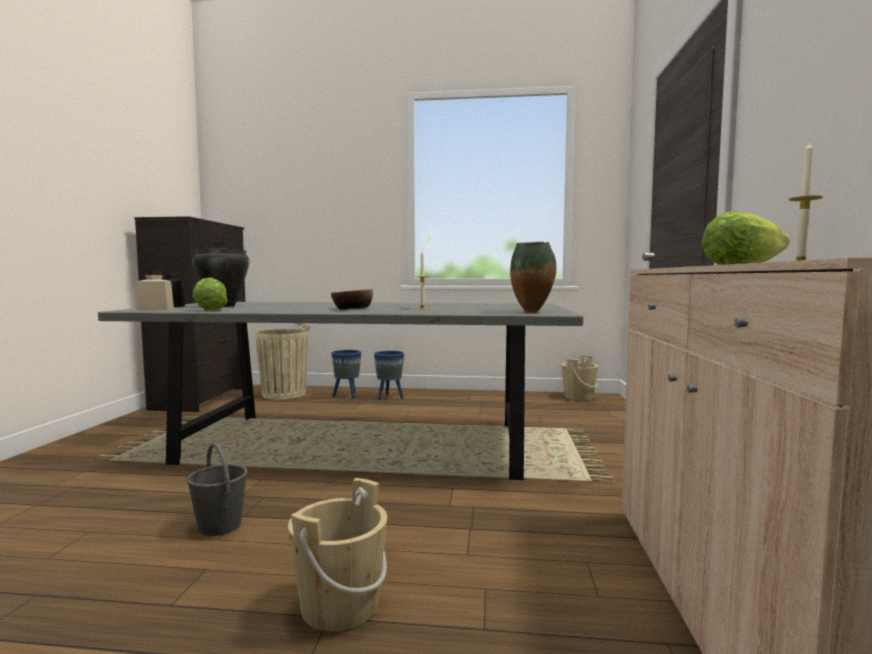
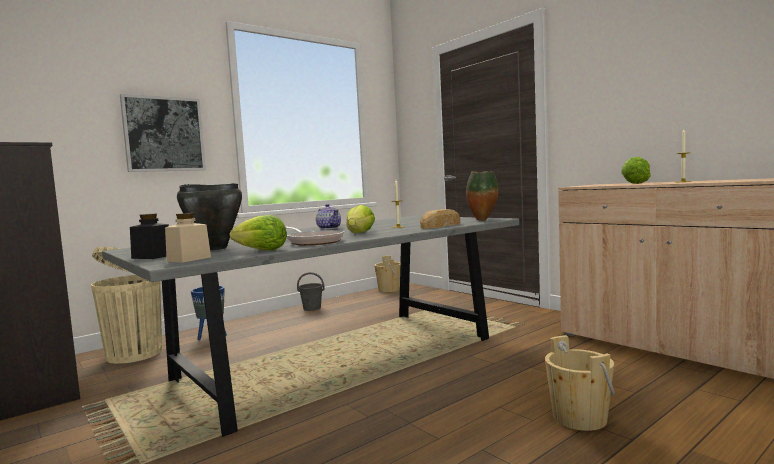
camera: 45 degrees left, 0 degrees up
grey bucket [187,442,248,536] -> grey bucket moved to [297,272,325,311]
bowl [331,288,373,310] -> lettuce [346,205,375,233]
blue planter [374,351,404,400] -> none
none -> picture [120,94,206,172]
none -> frying pan [285,226,345,246]
none -> teapot [316,204,341,229]
none -> bread [420,209,460,229]

